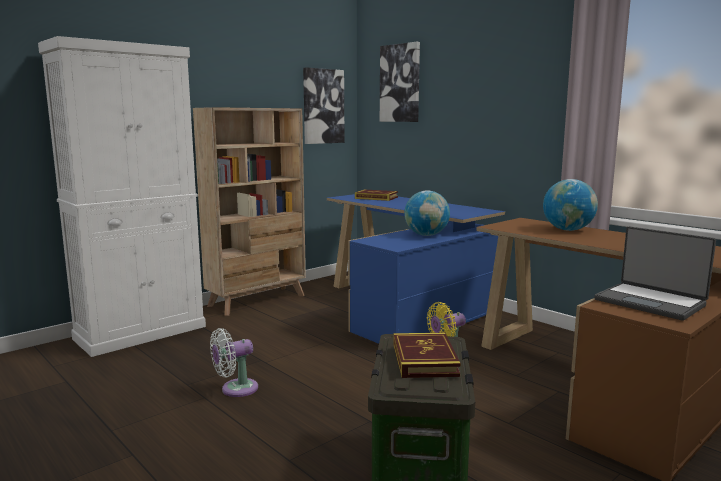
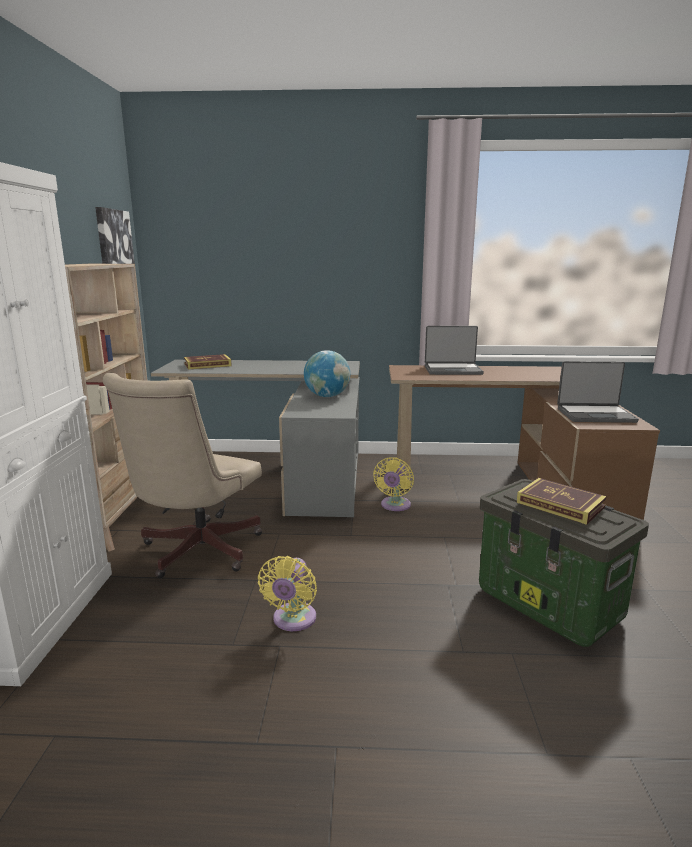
camera: 45 degrees left, 5 degrees up
white fan [210,328,258,397] -> yellow fan [258,556,317,631]
blue desk [327,194,505,344] -> grey desk [151,360,360,517]
picture [380,42,420,122] -> none
globe [543,179,598,231] -> laptop [425,326,484,375]
none -> beige office chair [103,373,262,578]

